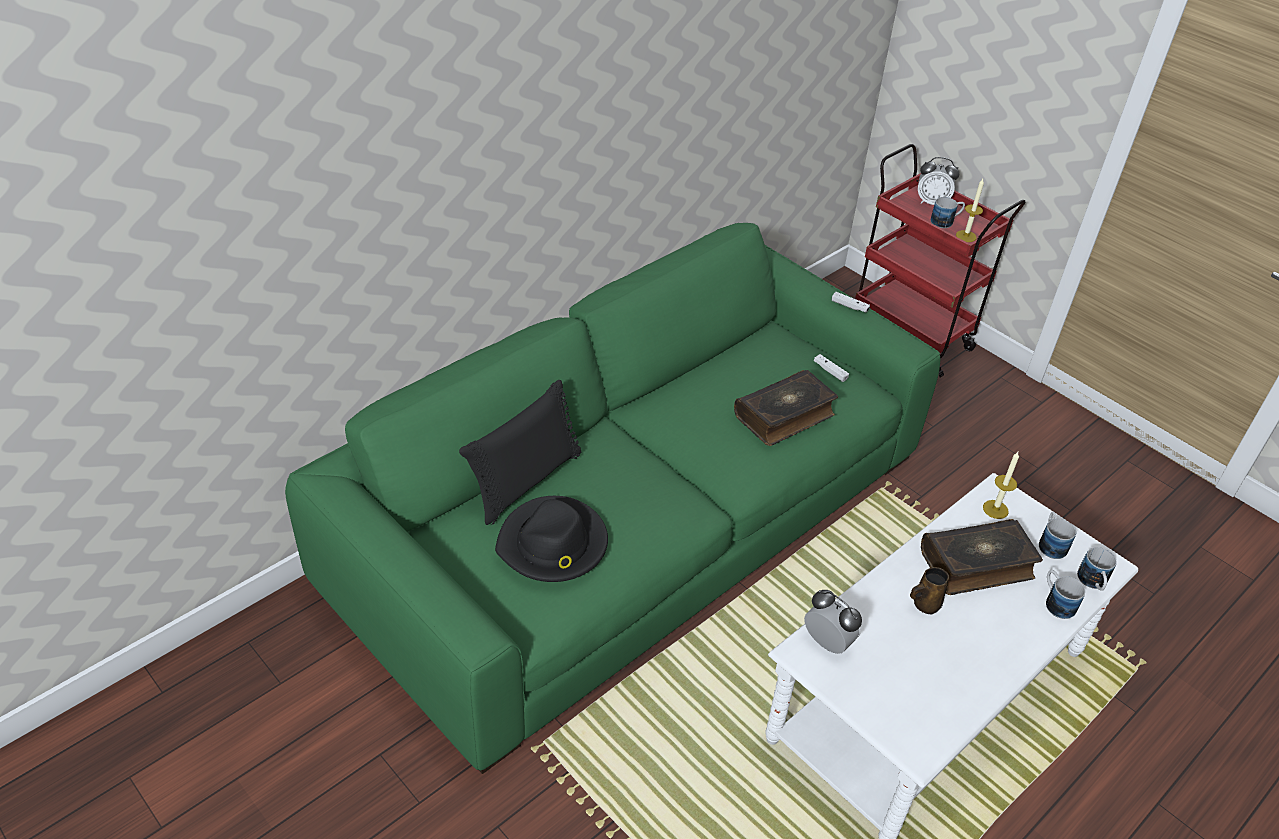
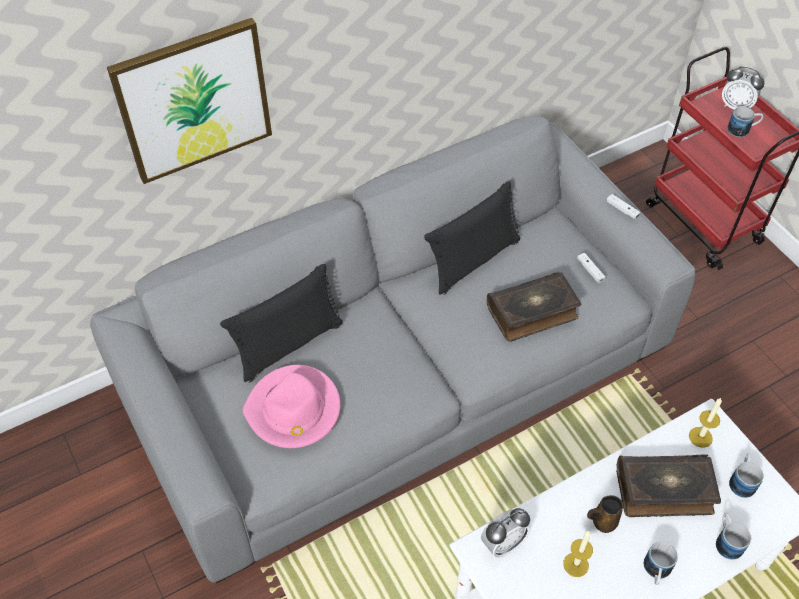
camera: 15 degrees right, 10 degrees up
green sofa [285,223,940,774] -> grey sofa [90,115,695,583]
black hat [495,496,608,582] -> pink hat [243,365,341,448]
alarm clock [804,590,862,654] -> alarm clock turned 90 degrees clockwise [481,508,530,558]
candle [956,179,984,242] -> candle moved to [563,531,593,577]
mug [1077,547,1117,591] -> mug moved to [644,541,678,585]
none -> picture [107,18,272,184]
none -> black pillow [424,181,520,295]

